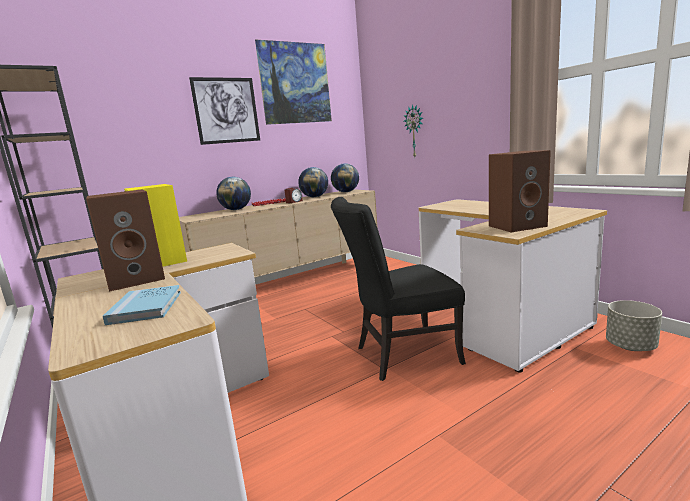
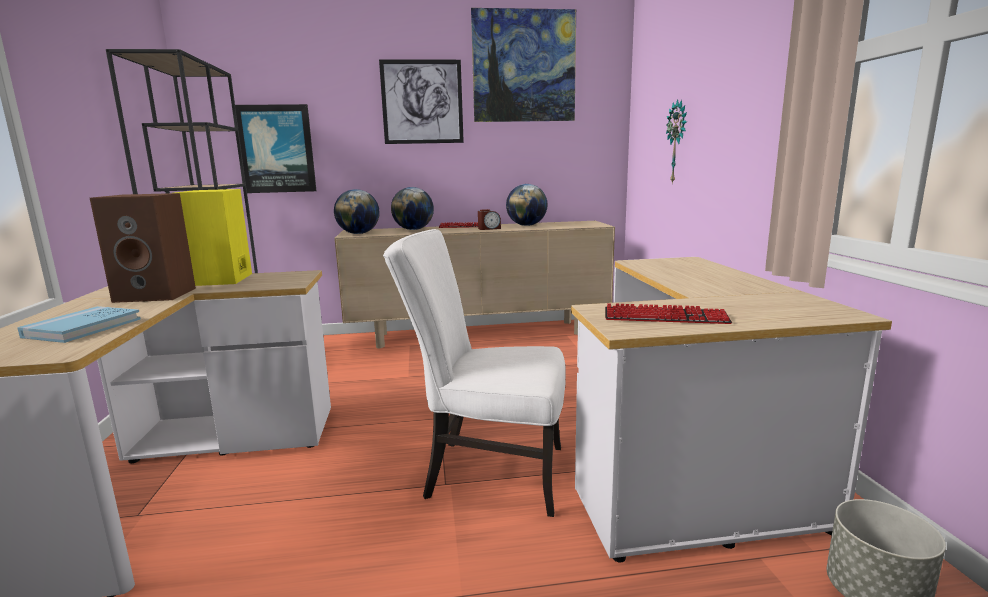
camera: 25 degrees right, 0 degrees up
globe [331,163,359,192] -> globe moved to [334,189,380,234]
black chair [331,197,466,381] -> white chair [383,229,566,517]
brown speaker [489,150,551,232] -> keyboard [605,303,732,324]
none -> picture [235,104,316,193]

